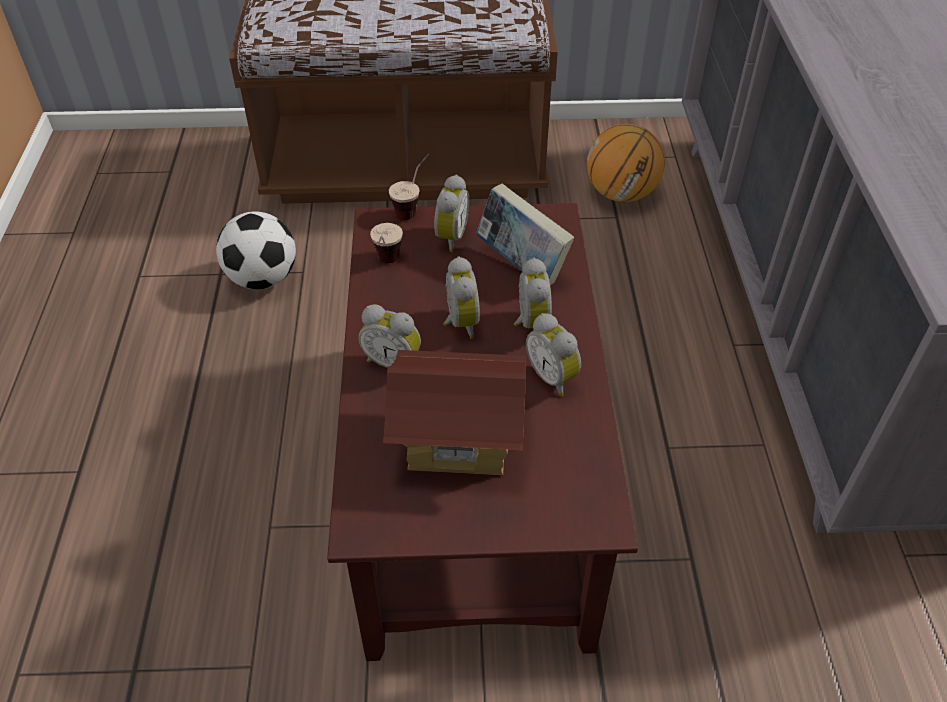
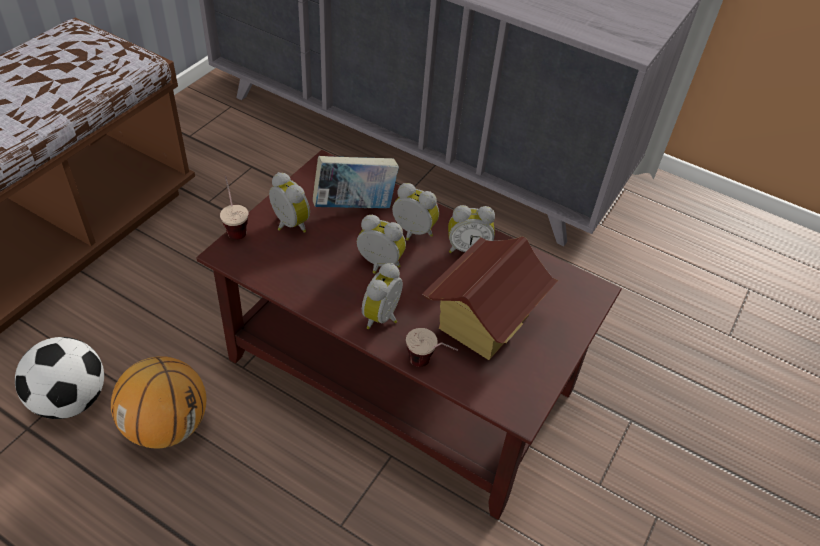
camera: 60 degrees left, 0 degrees up
alarm clock [358,304,421,368] -> alarm clock turned 150 degrees clockwise [362,263,403,329]
cup [370,223,403,263] -> cup moved to [406,328,458,367]
basketball [587,124,665,202] -> basketball moved to [111,356,206,448]

